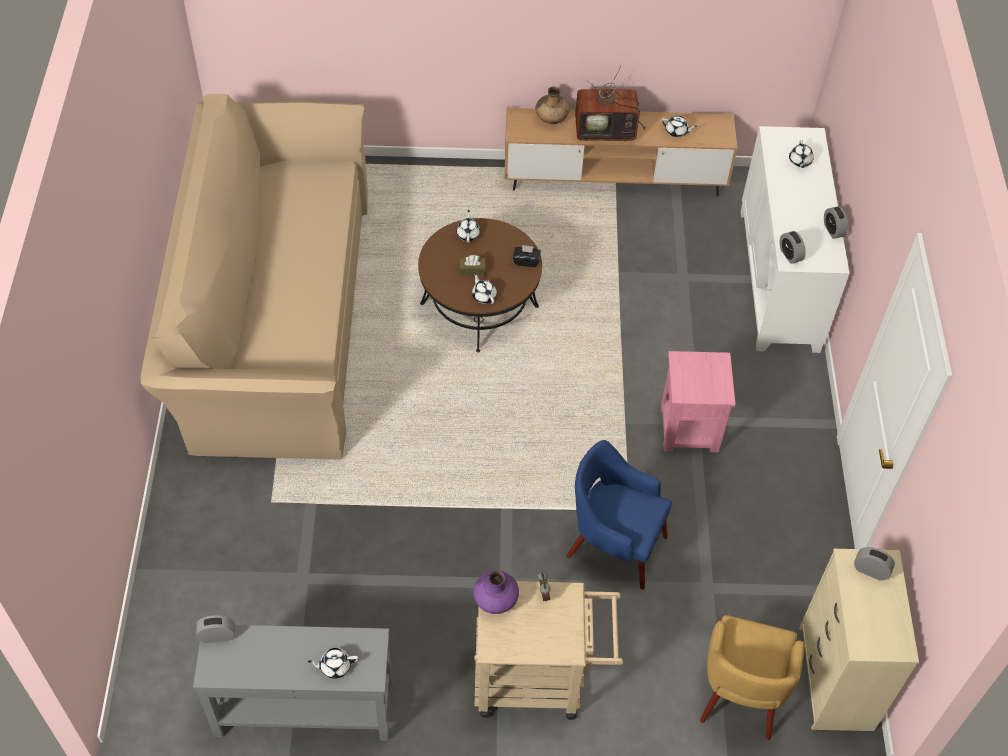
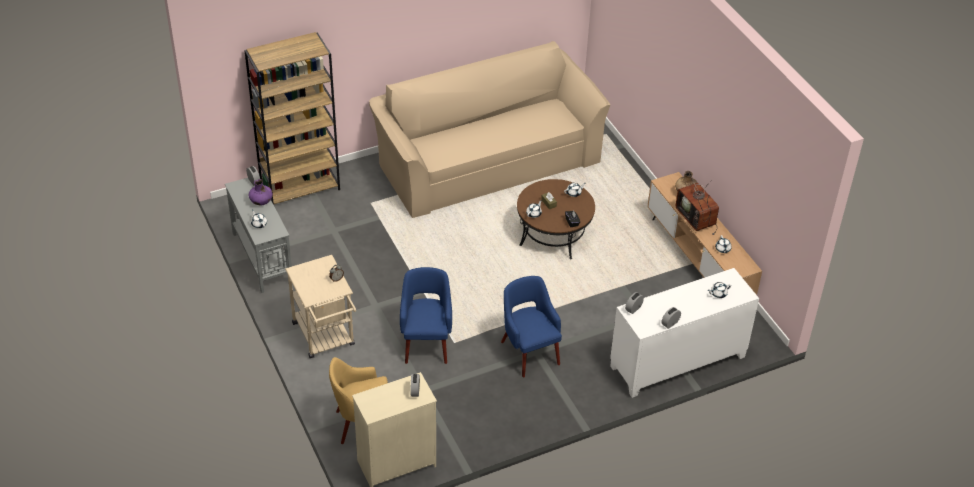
camera: 65 degrees right, 10 degrees down
purple vase [473,570,519,614] -> purple vase moved to [249,179,273,205]
pink side table [661,351,736,452] -> blue armchair [501,276,562,377]
none -> brown bookcase [244,32,340,205]

